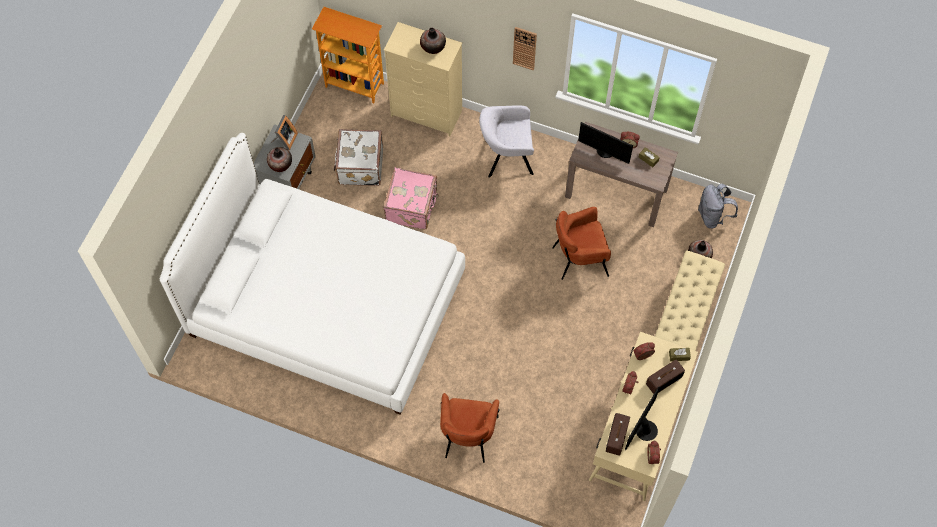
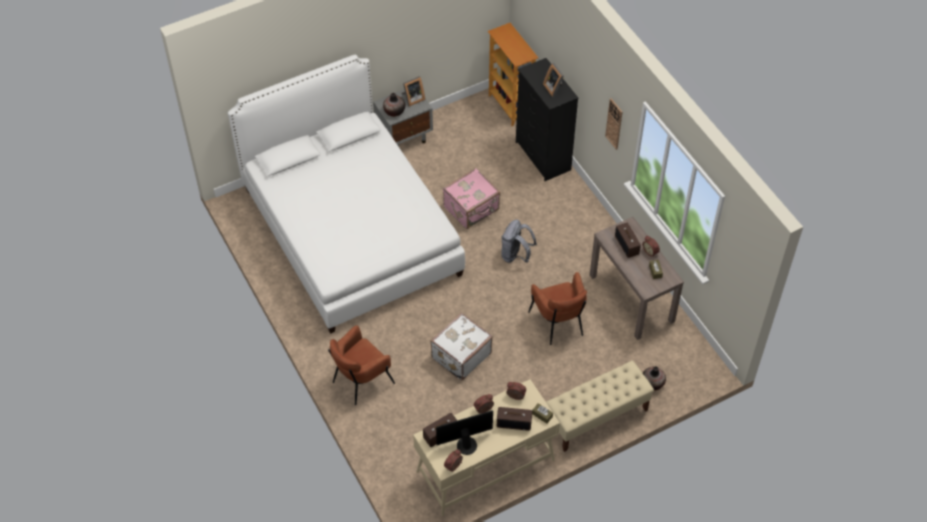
camera: 40 degrees right, 10 degrees down
white suitcase [334,129,383,186] -> white suitcase moved to [430,313,493,381]
beige dresser [384,22,462,137] -> black dresser [516,58,578,181]
vase [420,28,446,54] -> picture frame [543,63,564,97]
grey armchair [479,106,534,177] -> none
brown armchair [552,207,611,280] -> brown armchair turned 135 degrees counterclockwise [528,272,587,345]
monitor [578,122,633,164] -> radio [615,222,641,258]
grey backpack [698,184,738,228] -> grey backpack moved to [501,220,537,263]

